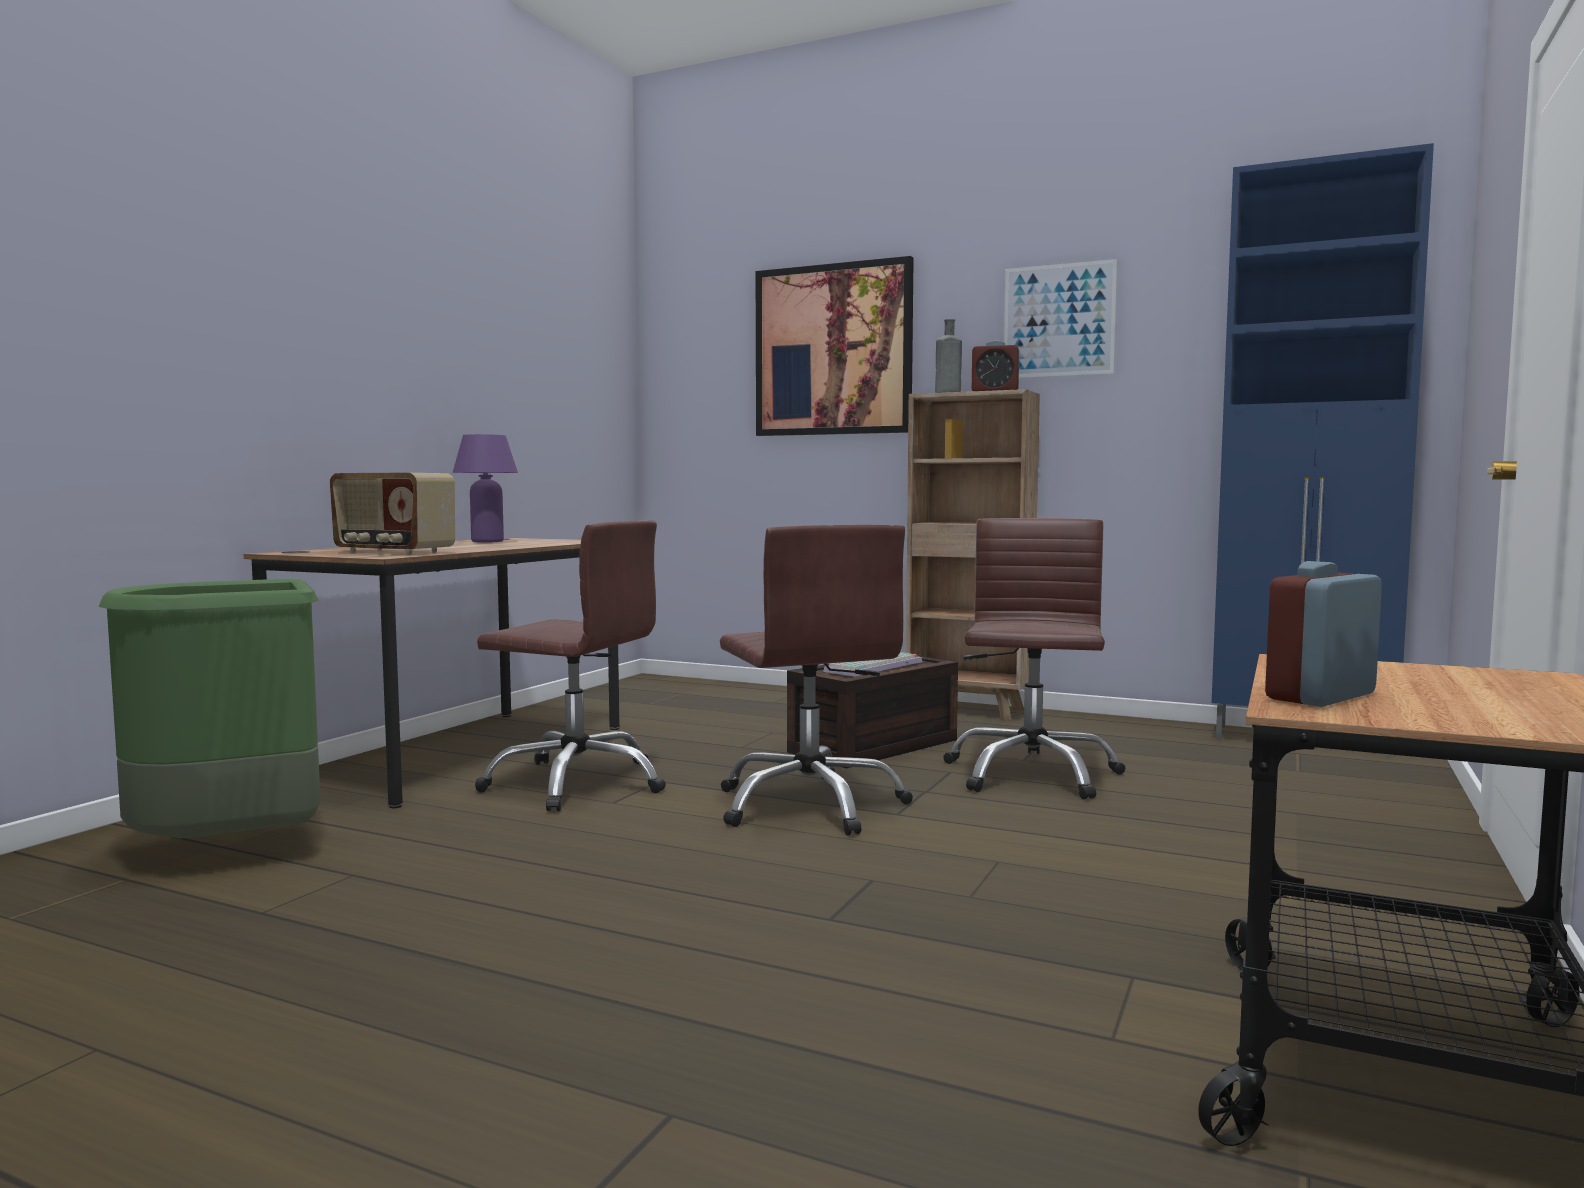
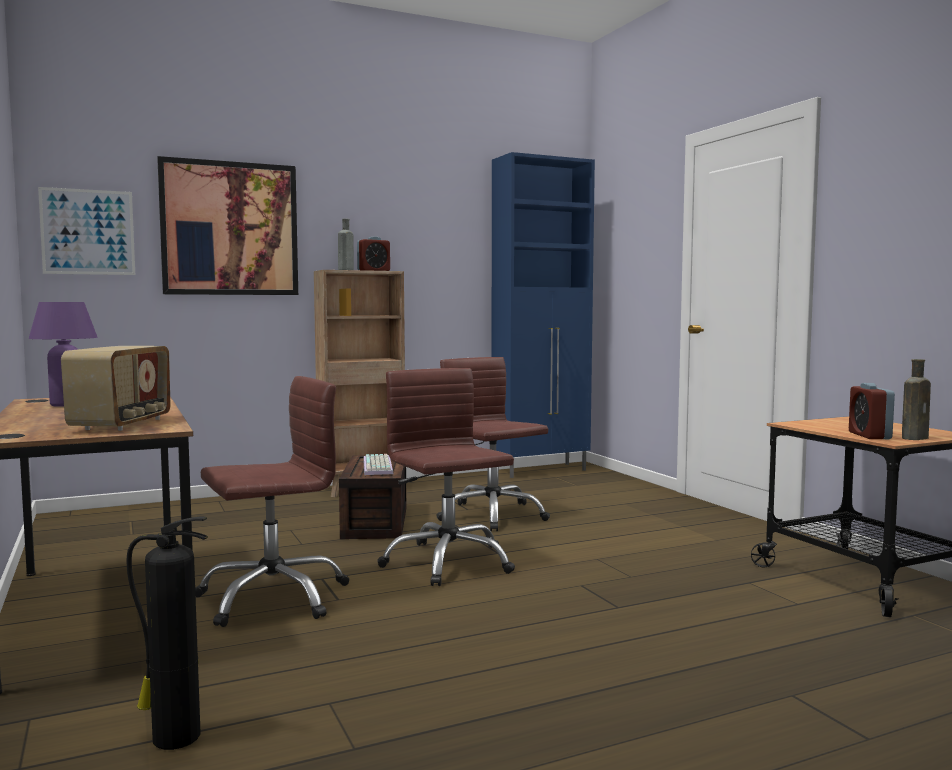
camera: 50 degrees left, 0 degrees up
green trash can [99,579,320,838] -> fire extinguisher [127,517,208,750]
radio [330,473,455,555] -> radio turned 60 degrees counterclockwise [61,346,171,431]
brown office chair [720,525,913,836] -> brown office chair turned 135 degrees counterclockwise [377,368,515,586]
picture [1004,259,1117,378] -> picture moved to [38,187,135,275]
none -> brown bottle [902,359,931,440]

